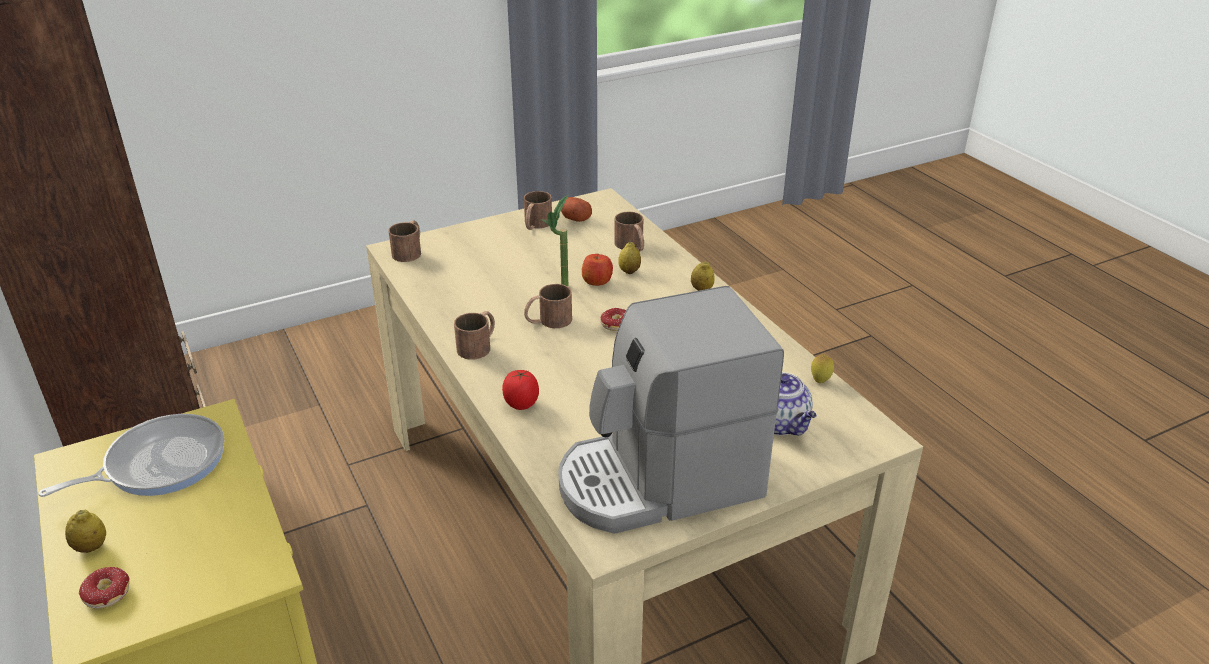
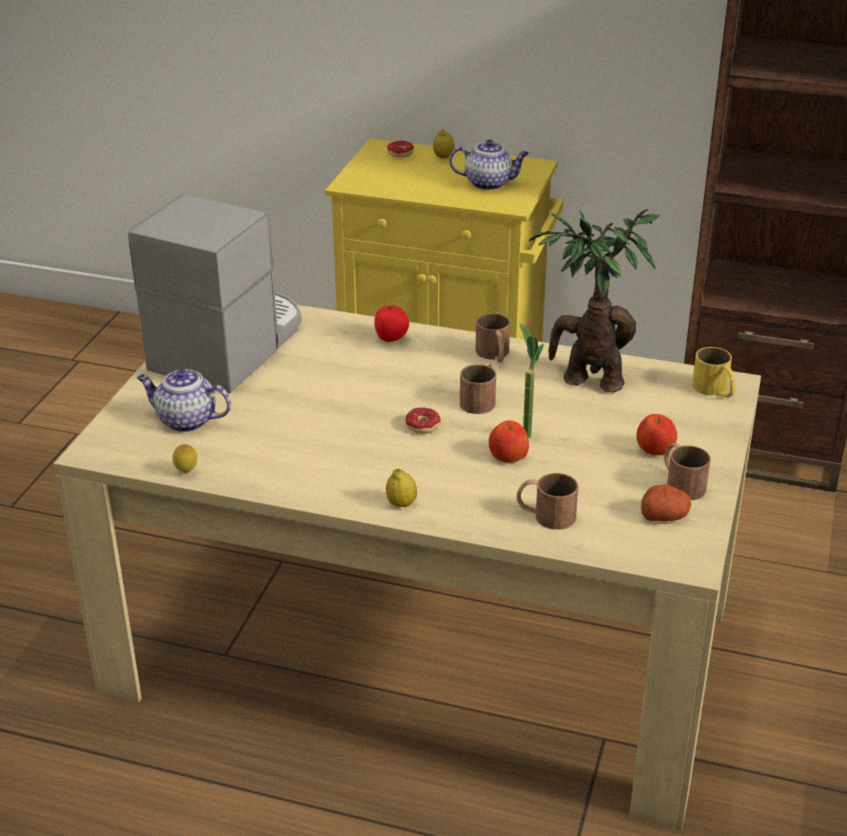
camera: 135 degrees right, 0 degrees up
frying pan [38,414,224,497] -> teapot [449,139,529,190]
brown mug [388,220,421,262] -> yellow mug [692,347,736,397]
lemon [618,242,641,274] -> none
none -> potted plant [529,209,660,392]
none -> apple [637,414,677,455]

